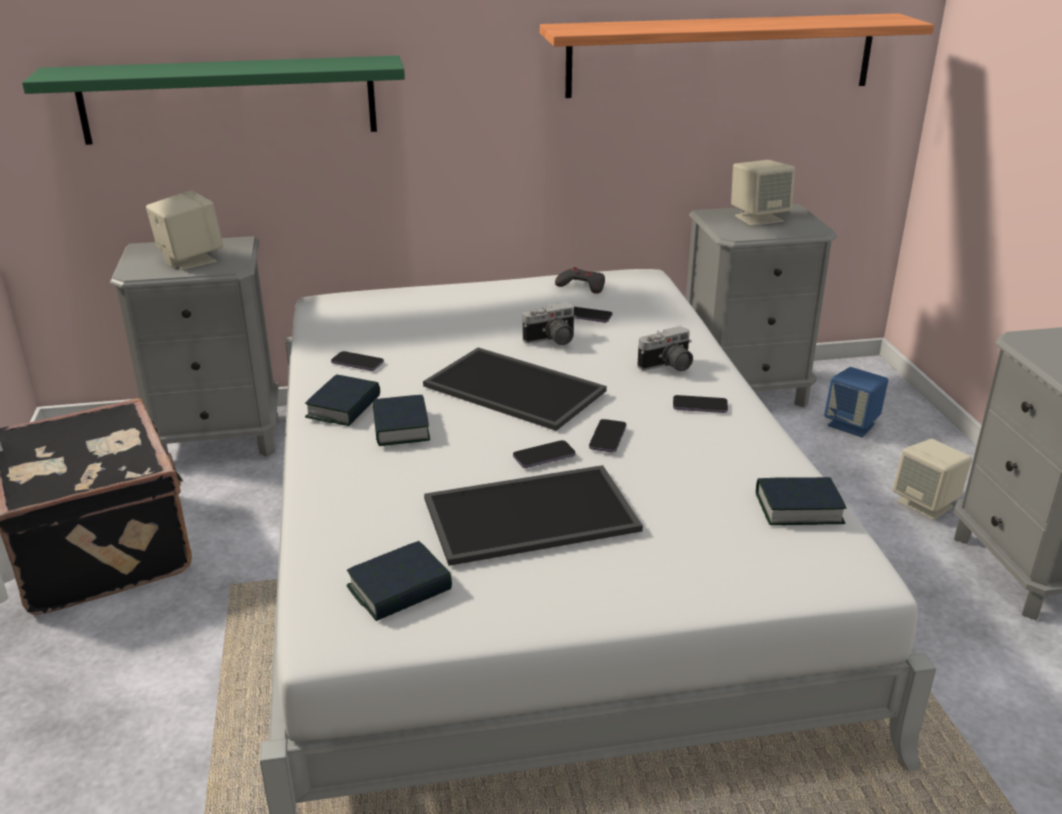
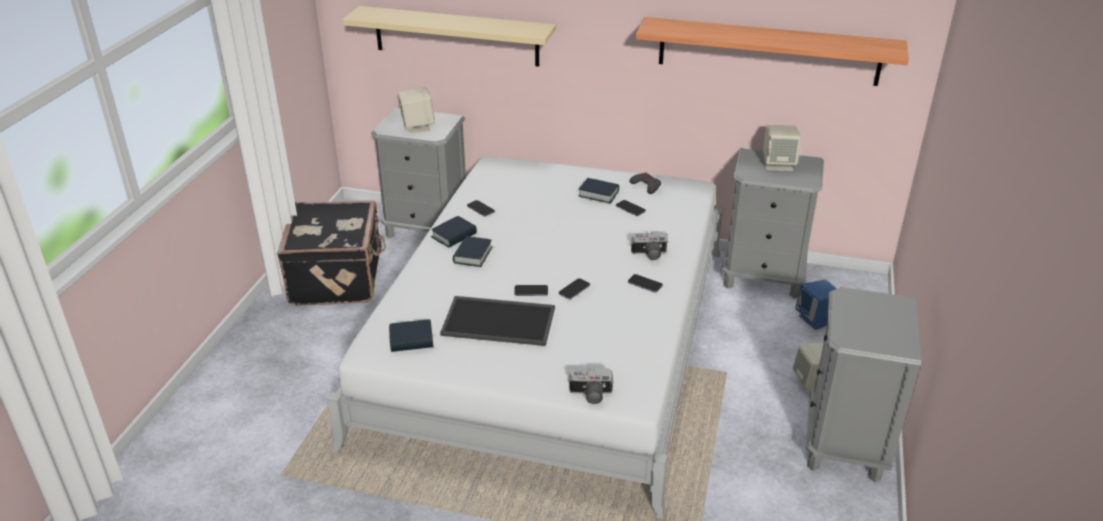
camera: 25 degrees right, 5 degrees up
green shelf [22,56,405,145] -> beige shelf [342,6,556,67]
tray [423,347,607,431] -> none
camera [523,302,577,345] -> camera moved to [568,368,614,404]
book [756,477,846,525] -> book moved to [579,178,619,203]

